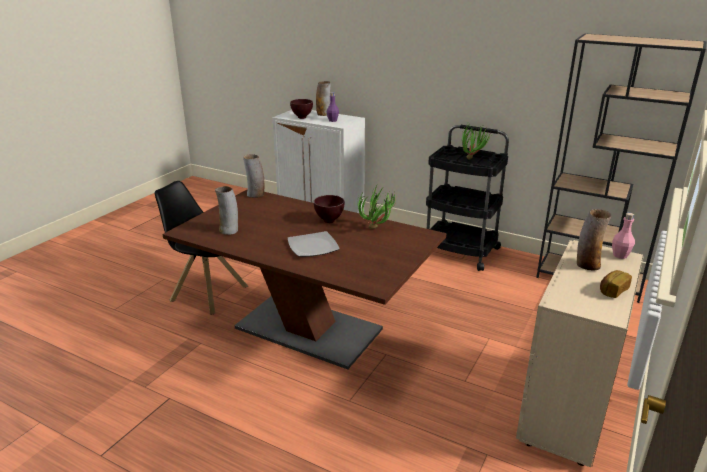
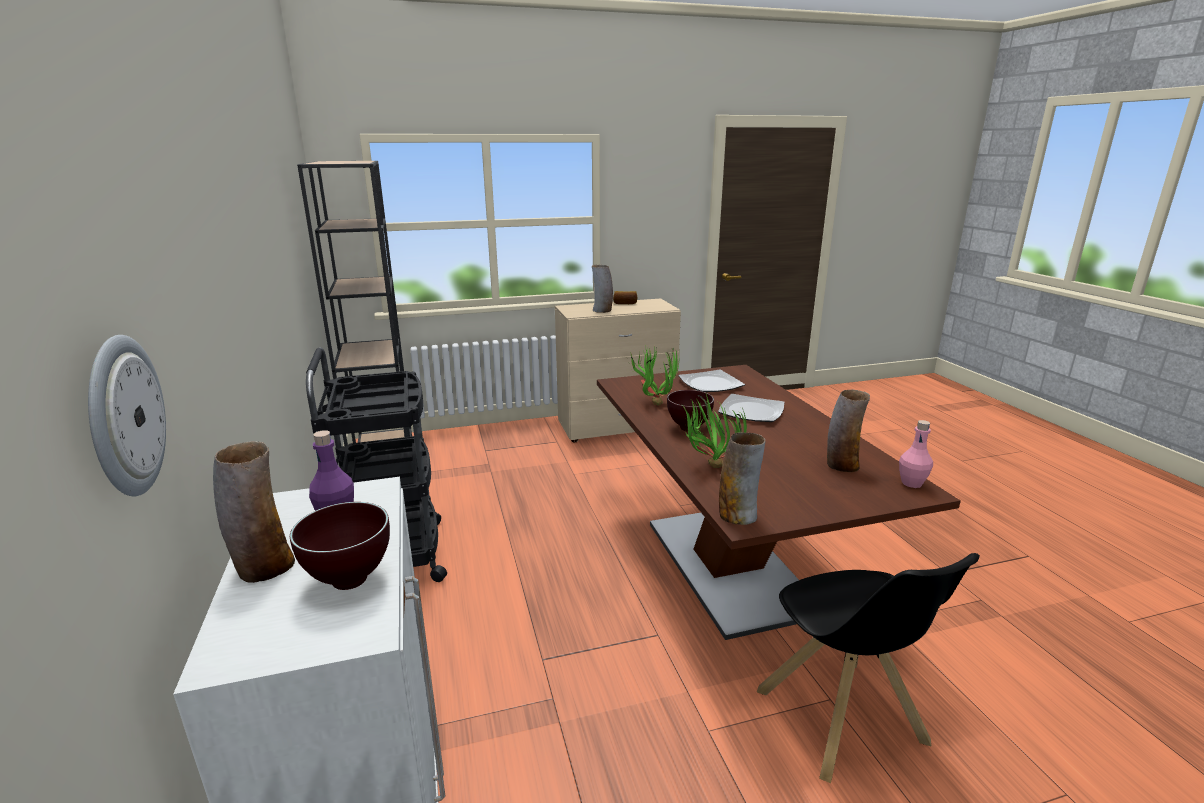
camera: 135 degrees left, 5 degrees down
potted plant [462,125,492,160] -> potted plant moved to [682,394,747,468]
pink bottle [612,213,635,259] -> pink bottle moved to [899,420,933,488]
none -> wall clock [88,335,166,496]
none -> plate [678,369,745,392]

